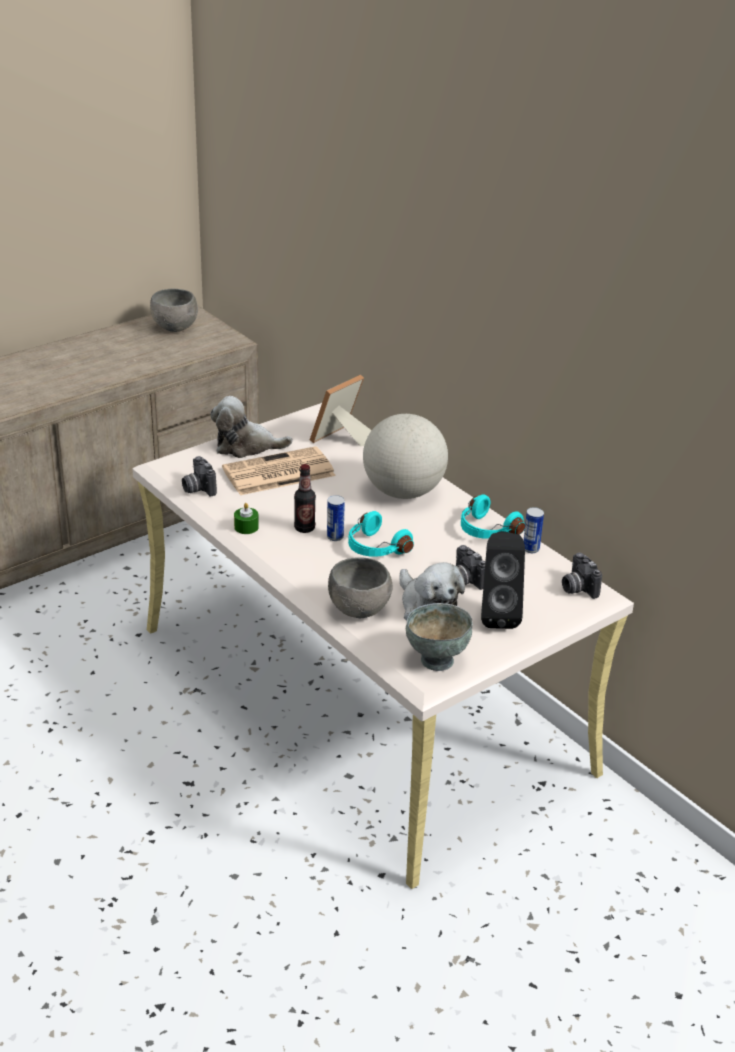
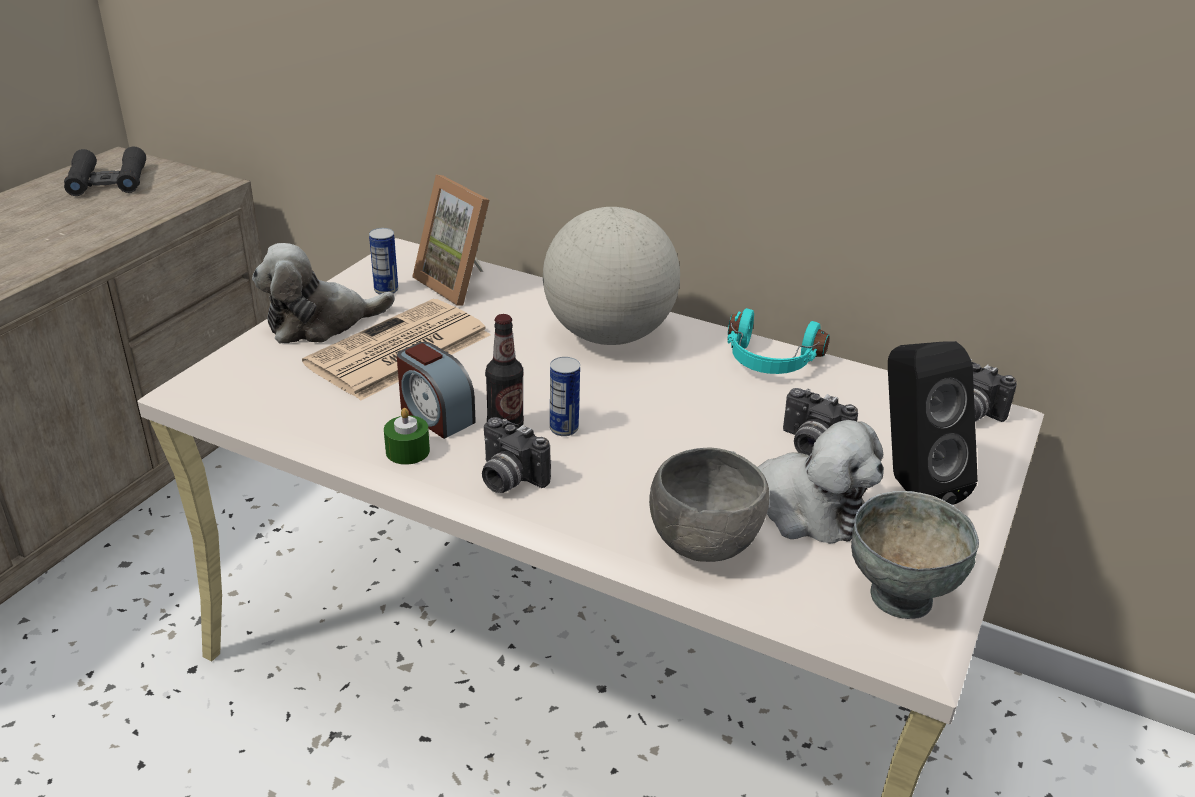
camera: 25 degrees left, 0 degrees up
grey bowl [150,289,198,332] -> black binoculars [64,146,146,196]
camera [182,456,217,497] -> camera moved to [482,417,551,493]
picture frame [310,375,372,447] -> picture frame turned 60 degrees counterclockwise [412,175,489,305]
turquoise headphones [348,511,414,557] -> none
can [524,507,544,553] -> can moved to [369,228,398,295]
none -> alarm clock [397,342,476,439]

